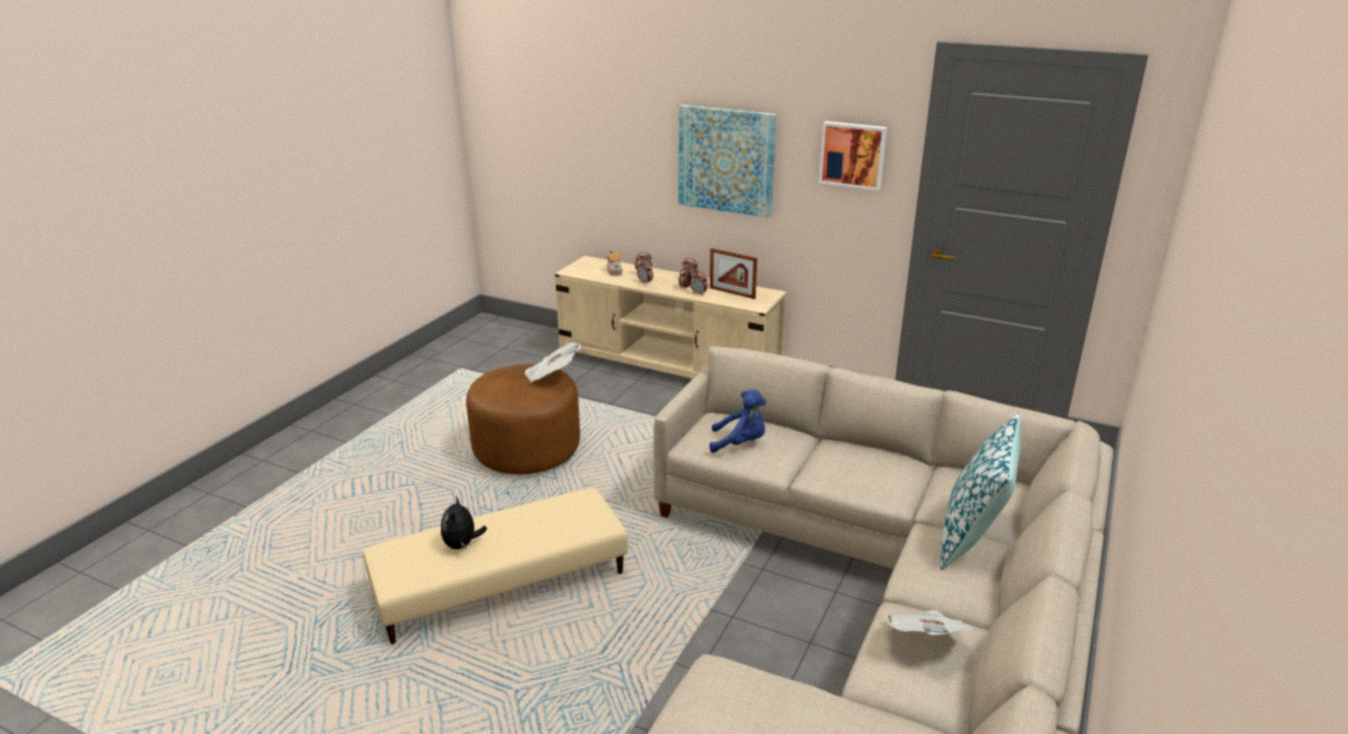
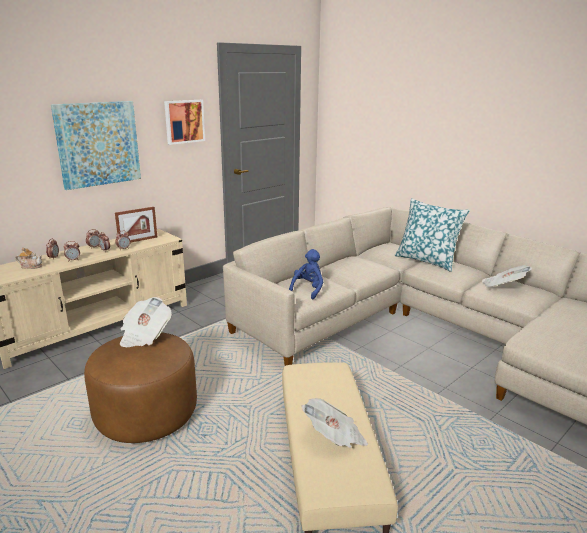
camera: 70 degrees left, 5 degrees down
plush toy [441,496,487,549] -> newspaper [301,398,368,448]

